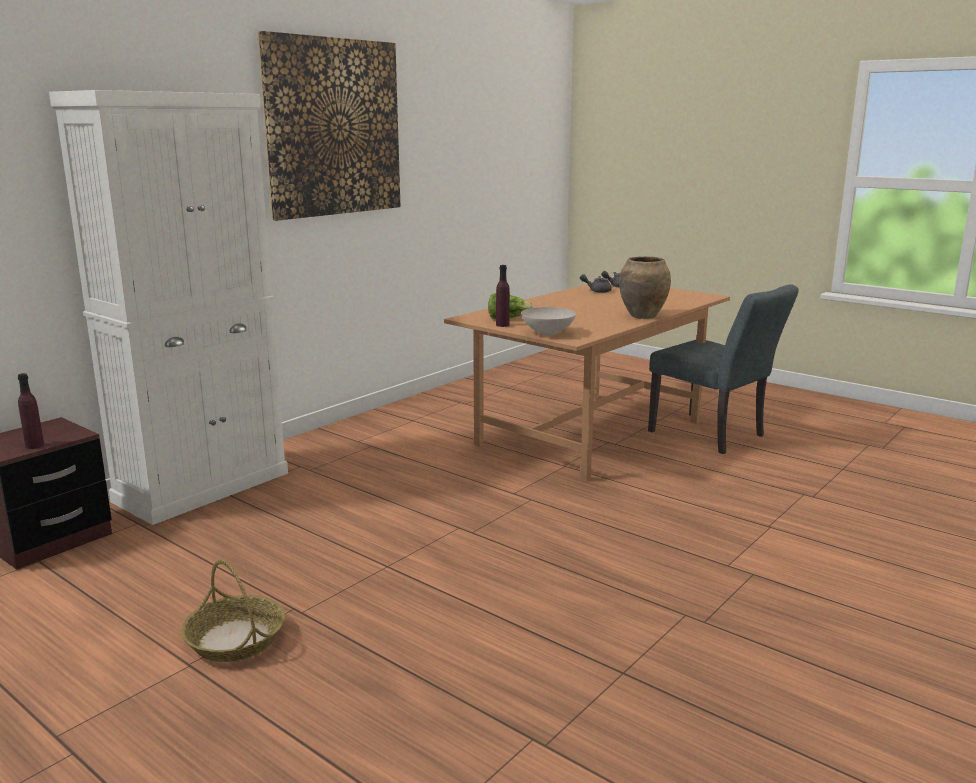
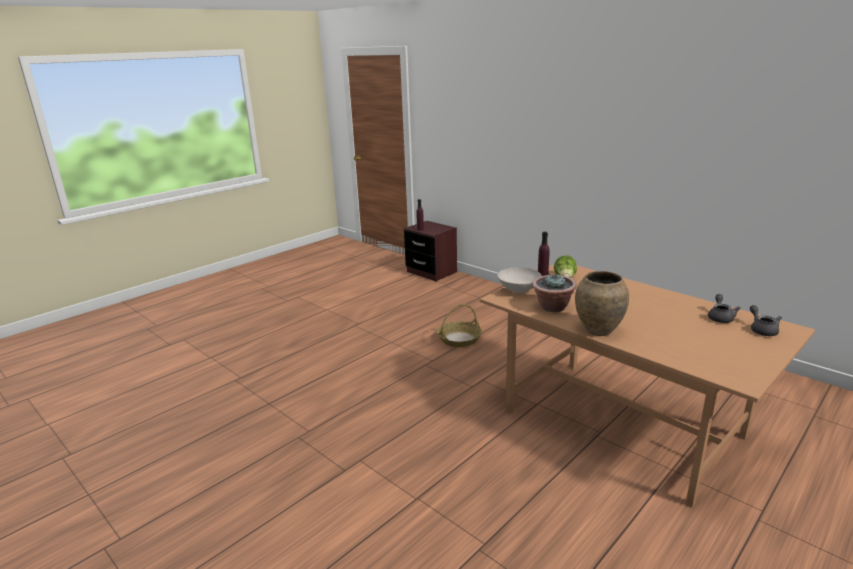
camera: 95 degrees right, 5 degrees up
white cabinet [49,90,288,525] -> none
basket [181,559,285,662] -> basket moved to [437,304,482,347]
picture [257,31,401,221] -> none
grey chair [648,284,799,454] -> none
none -> potted plant [532,273,577,312]

